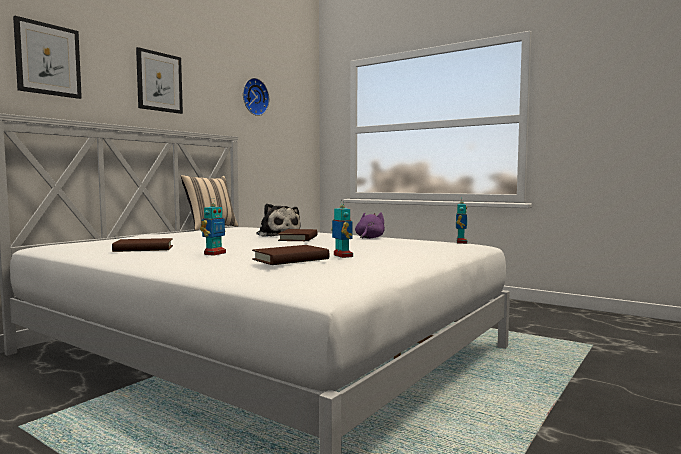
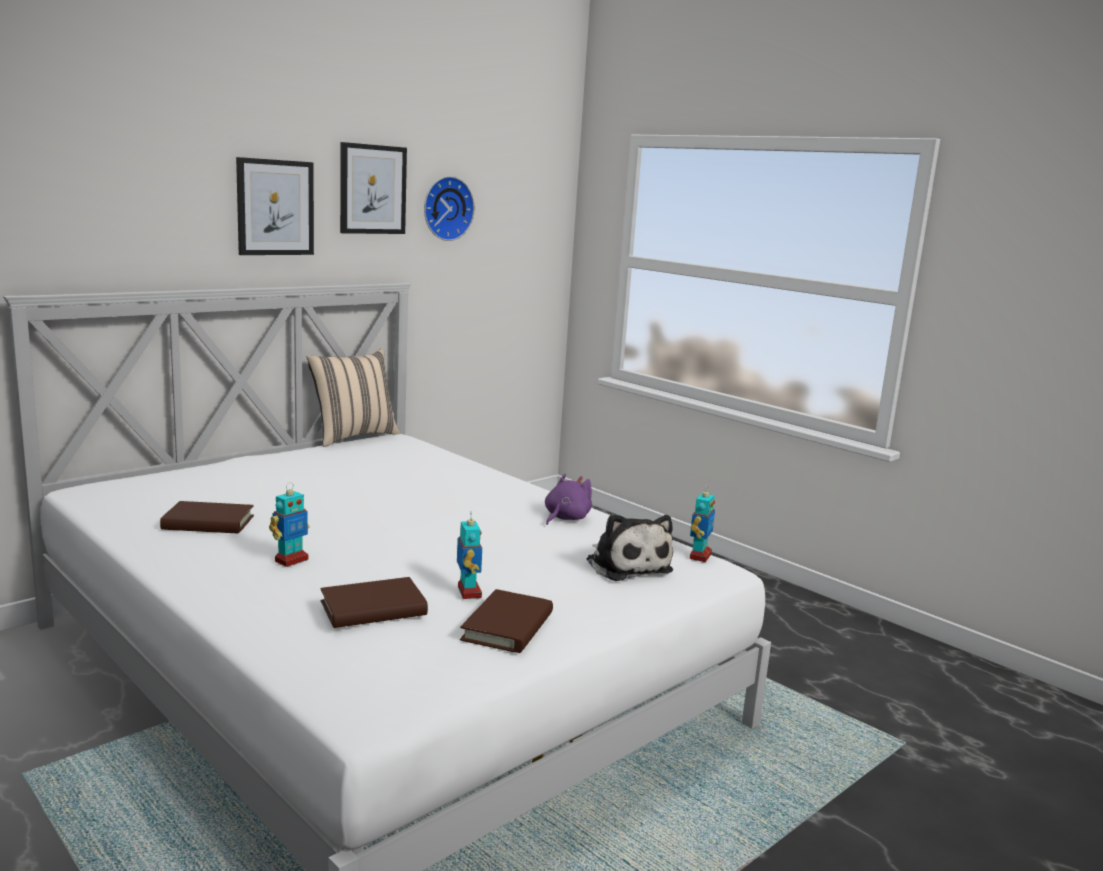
camera: 10 degrees right, 10 degrees up
picture [13,16,82,99] -> picture moved to [340,142,407,234]
plush toy [256,203,301,237] -> plush toy moved to [587,514,673,581]
brown book [278,229,317,241] -> brown book moved to [460,589,553,653]

